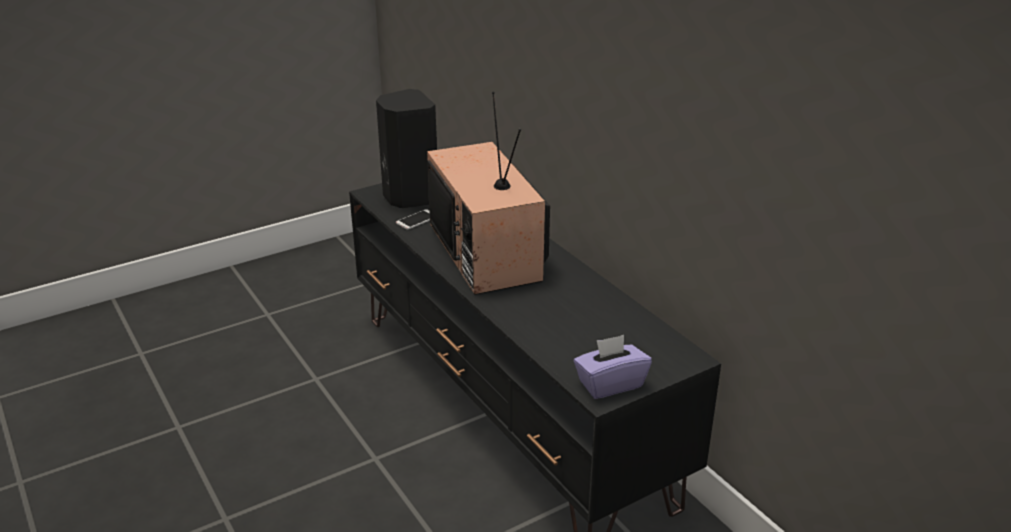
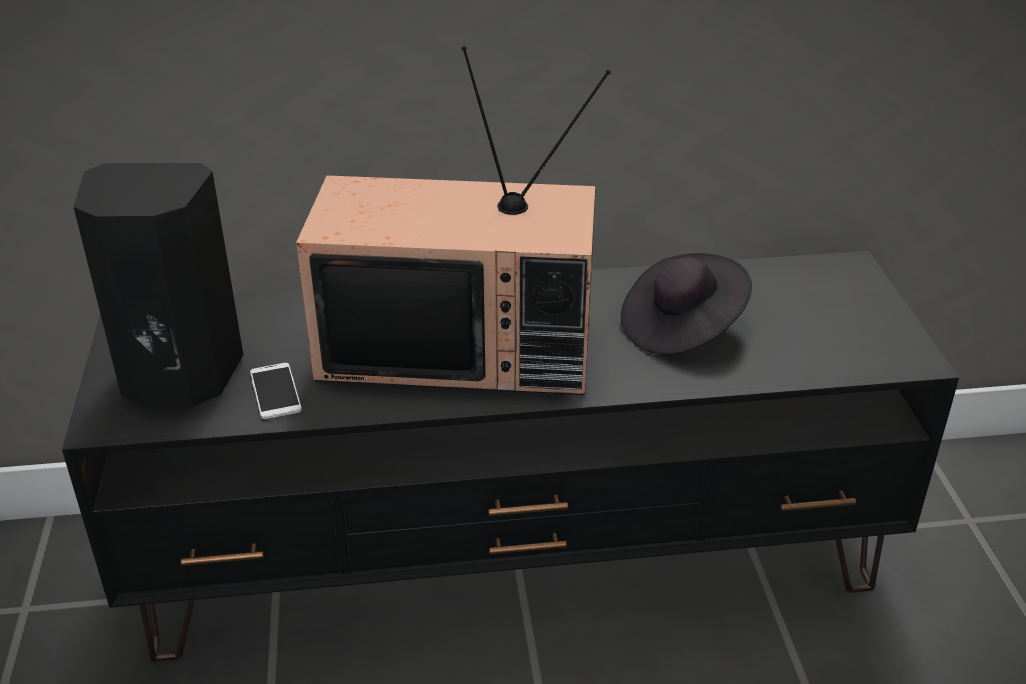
camera: 65 degrees left, 5 degrees up
purple tissue box [574,335,652,399] -> none
none -> black hat [621,253,752,355]

